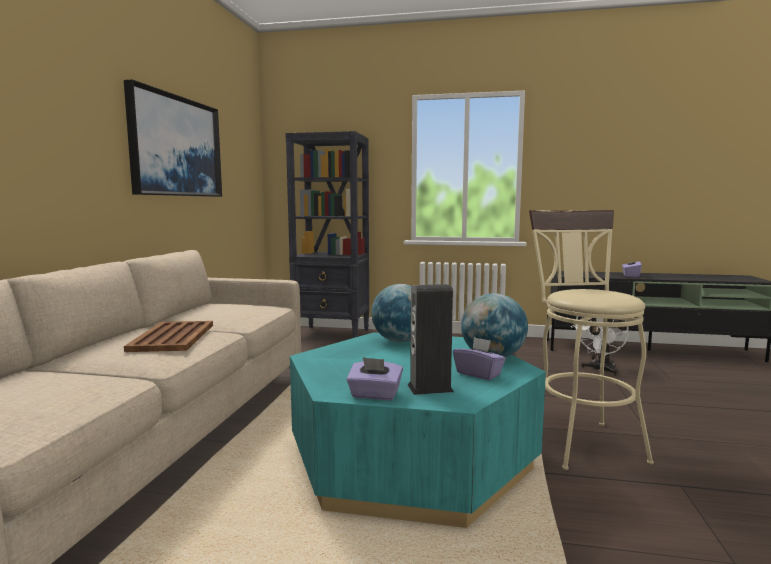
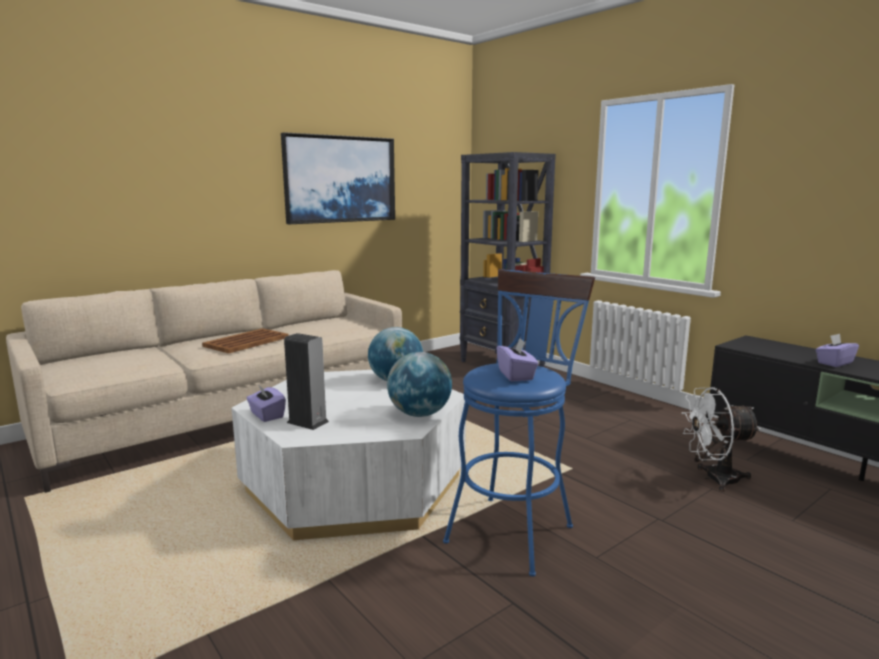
camera: 40 degrees right, 5 degrees up
turquoise coffee table [290,333,546,528] -> white coffee table [231,370,466,540]
purple tissue box [453,337,506,380] -> purple tissue box moved to [496,338,538,381]
beige stool [529,210,654,470] -> blue stool [443,269,595,577]

